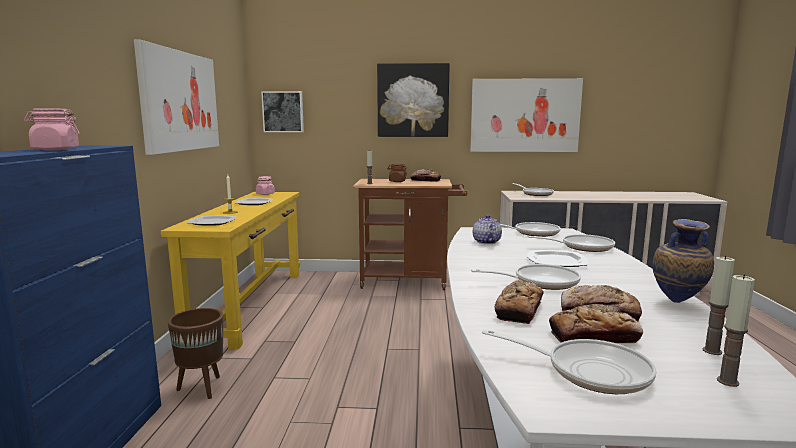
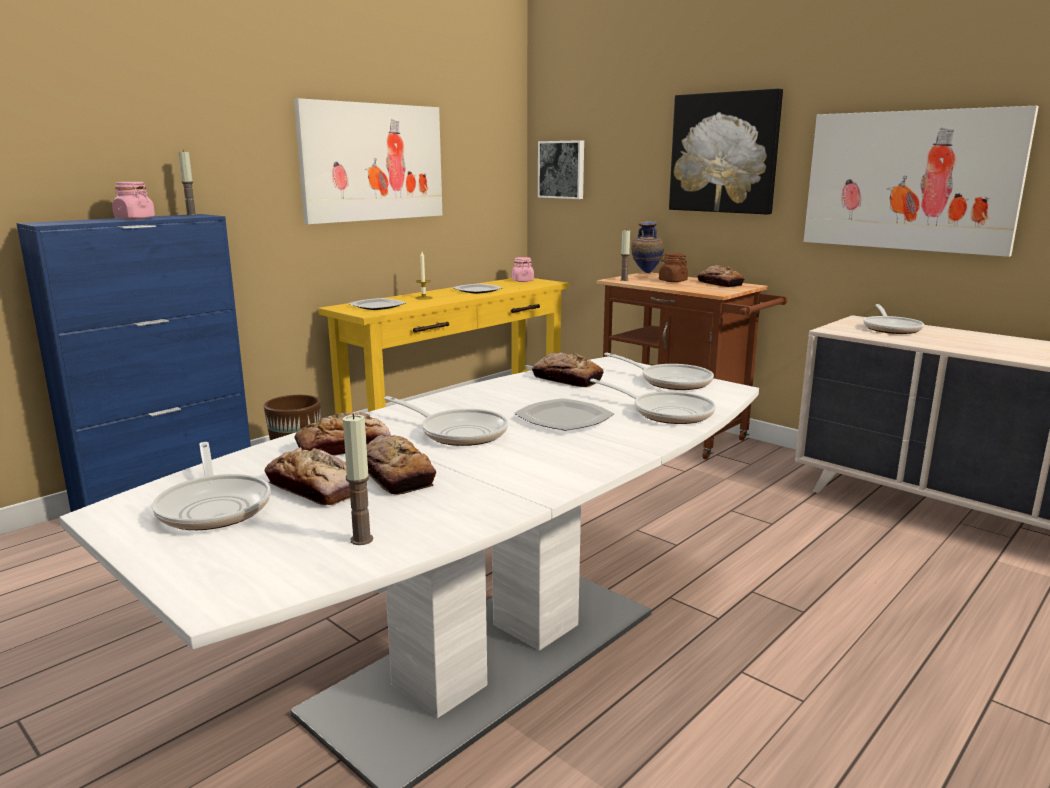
camera: 40 degrees right, 5 degrees up
teapot [473,215,502,244] -> bread [532,352,604,387]
vase [653,219,714,303] -> vase moved to [631,221,664,273]
candle [717,274,755,387] -> candle moved to [178,150,197,215]

